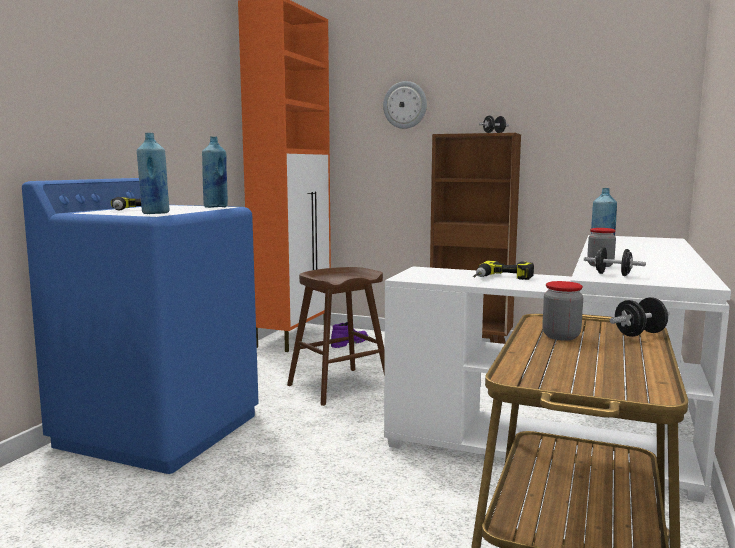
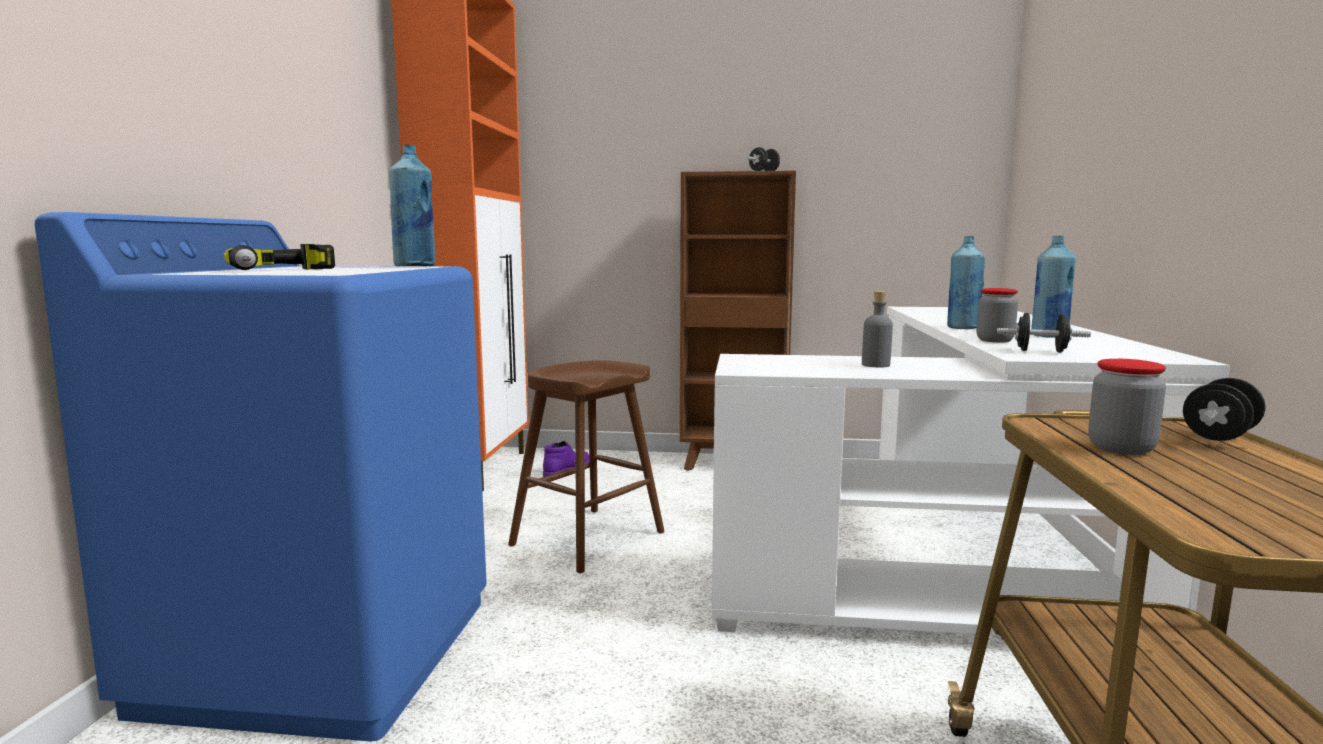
camera: 15 degrees left, 0 degrees up
blue bottle [137,133,169,214] -> blue bottle moved to [1031,236,1076,338]
wall clock [383,81,427,129] -> none
power drill [473,261,534,280] -> grey bottle [862,291,893,368]

